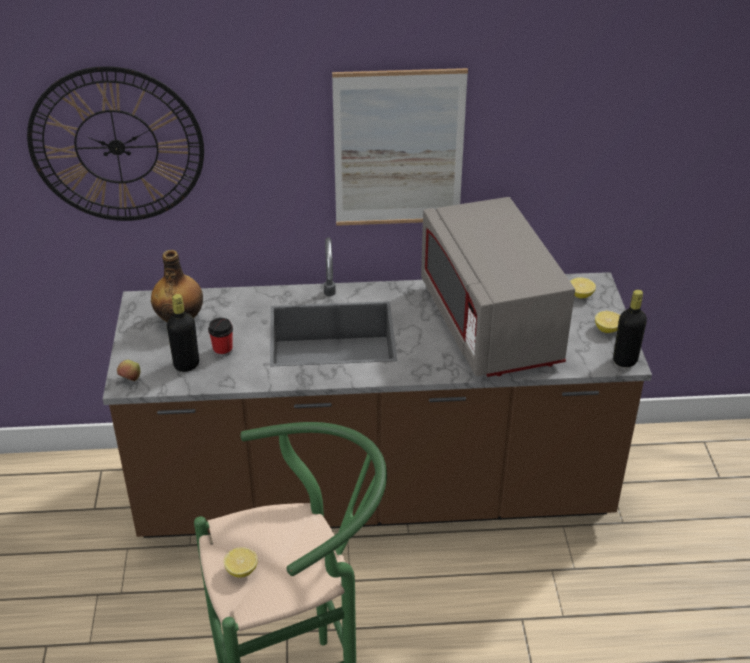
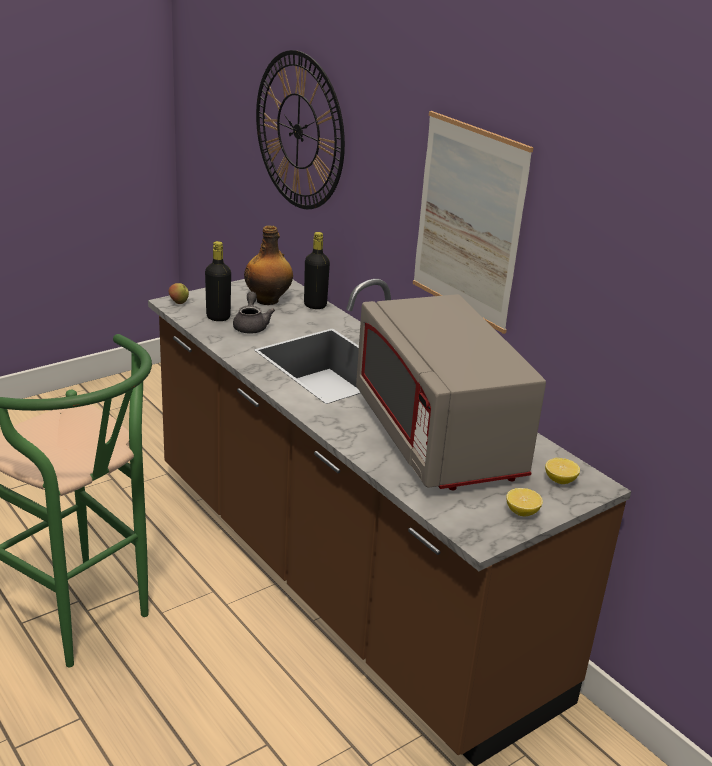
camera: 55 degrees right, 10 degrees down
cup [208,318,233,357] -> grey teapot [233,291,275,334]
lemon [224,547,258,578] -> none
grey microwave [421,197,575,377] -> grey microwave turned 60 degrees counterclockwise [356,294,546,490]
black bottle [613,290,647,367] -> black bottle moved to [304,232,330,309]

